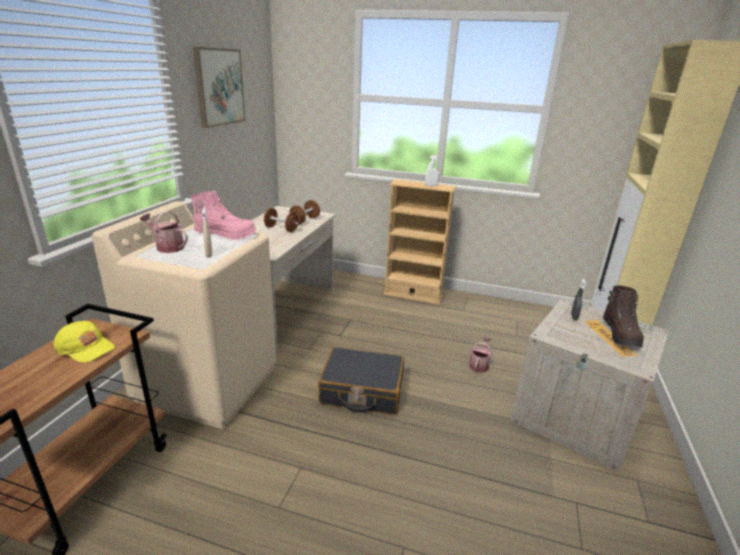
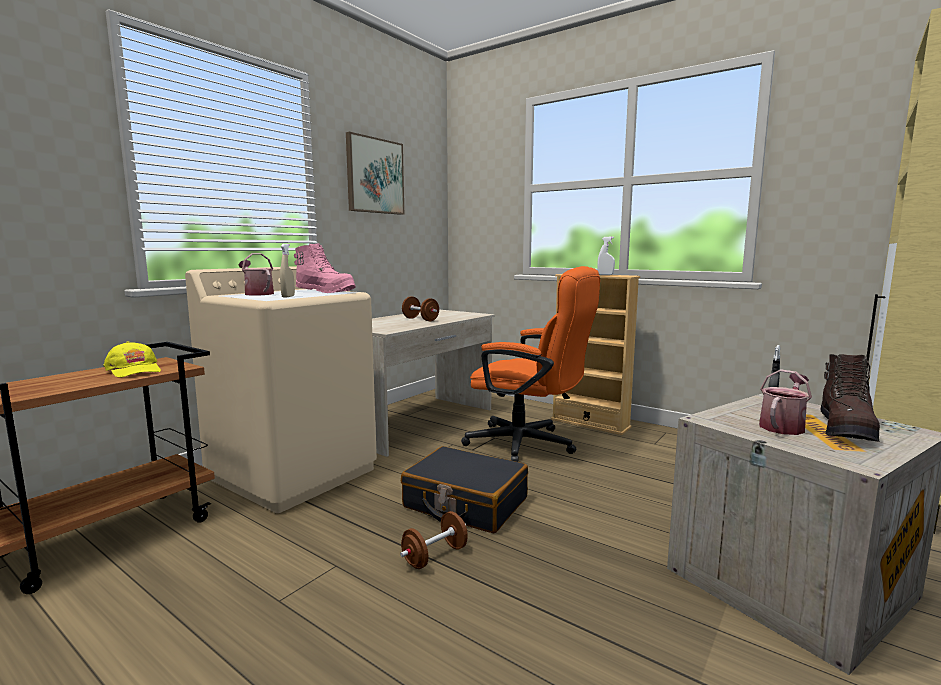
camera: 20 degrees right, 15 degrees down
brown dumbbell [289,200,320,224] -> brown dumbbell moved to [400,511,467,569]
watering can [469,337,492,373] -> watering can moved to [759,369,812,435]
none -> orange office chair [461,266,600,462]

